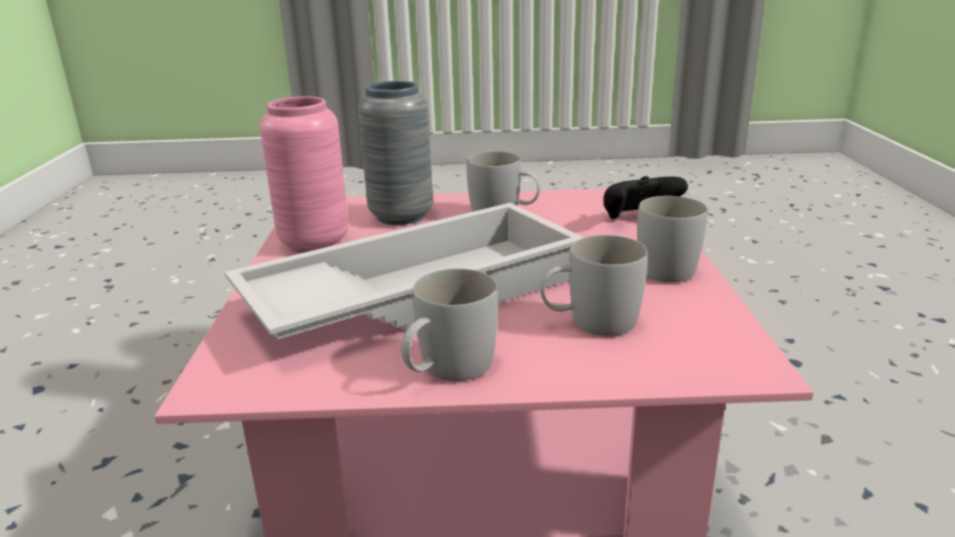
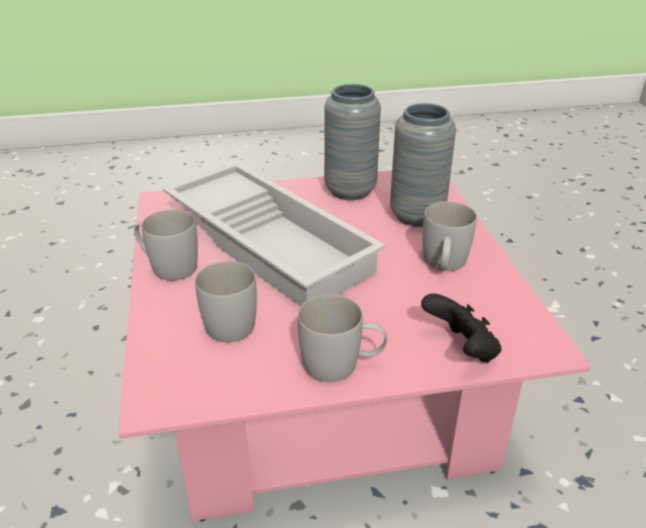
camera: 80 degrees right, 10 degrees up
pink vase [260,96,349,253] -> grey vase [324,84,381,200]

